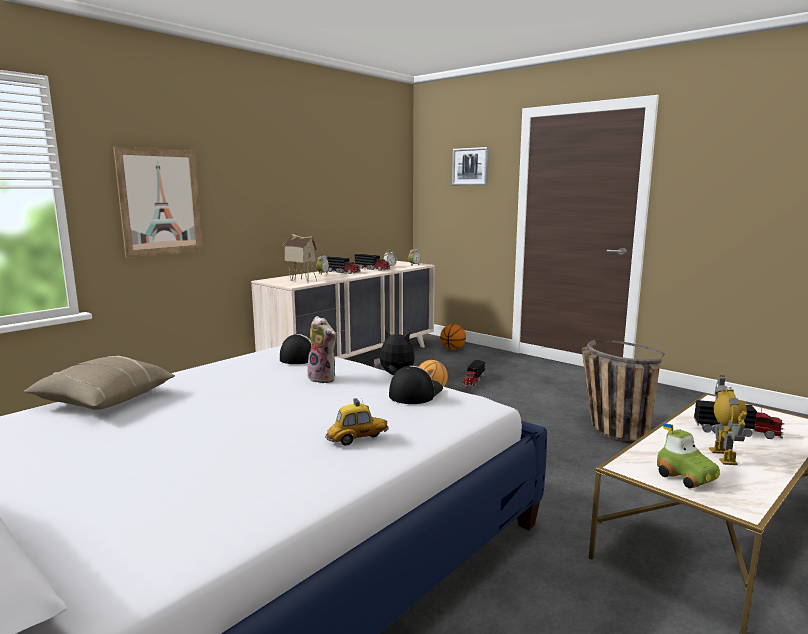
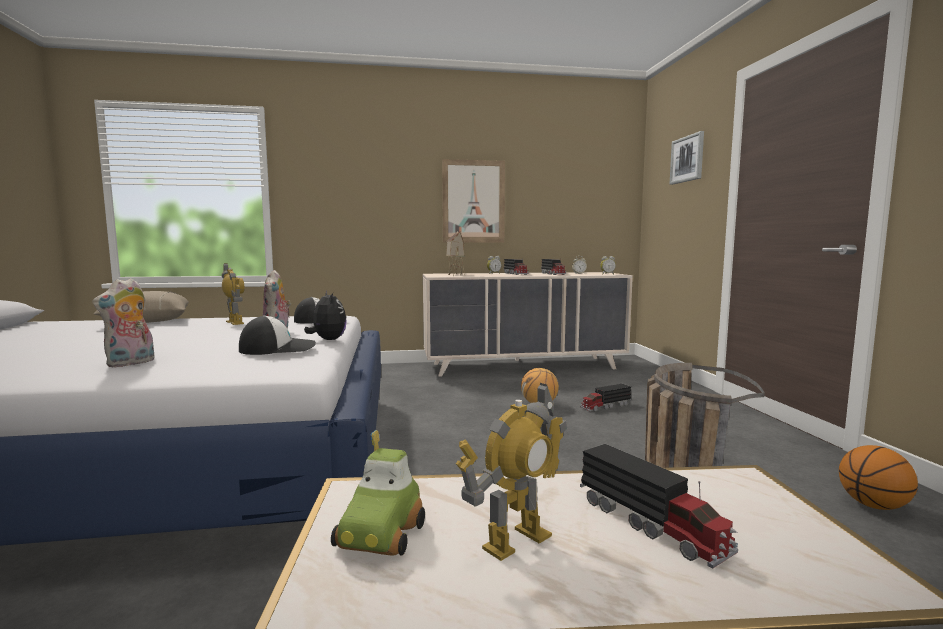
camera: 40 degrees right, 5 degrees down
picture [113,147,203,258] -> picture moved to [442,159,505,243]
toy car [325,398,389,445] -> plush toy [92,278,155,368]
basketball [440,324,466,350] -> basketball moved to [839,445,918,510]
none -> toy robot [222,263,245,325]

